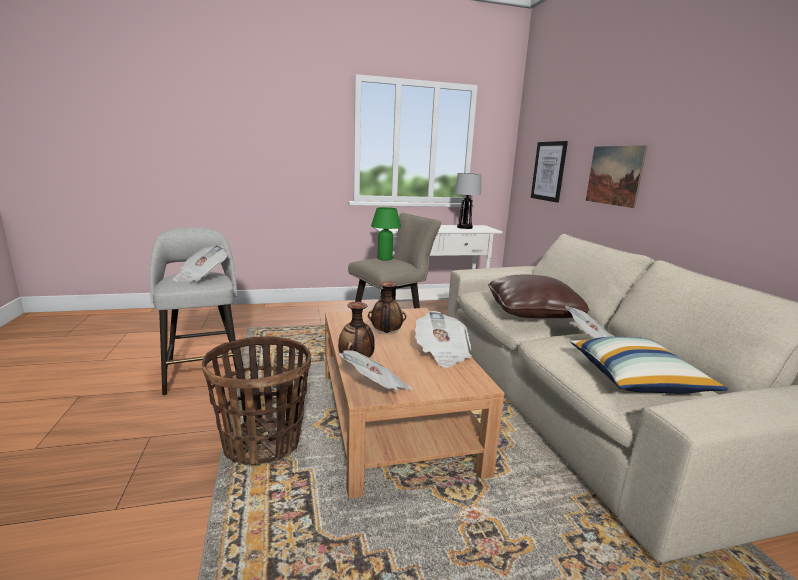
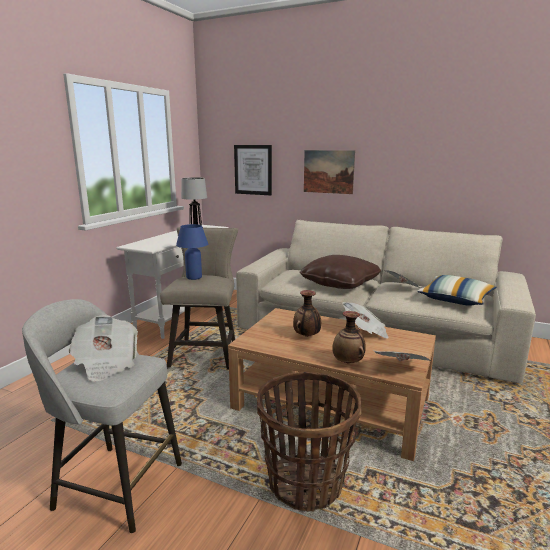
camera: 50 degrees left, 0 degrees up
green table lamp [371,207,401,261] -> blue table lamp [176,224,208,280]

